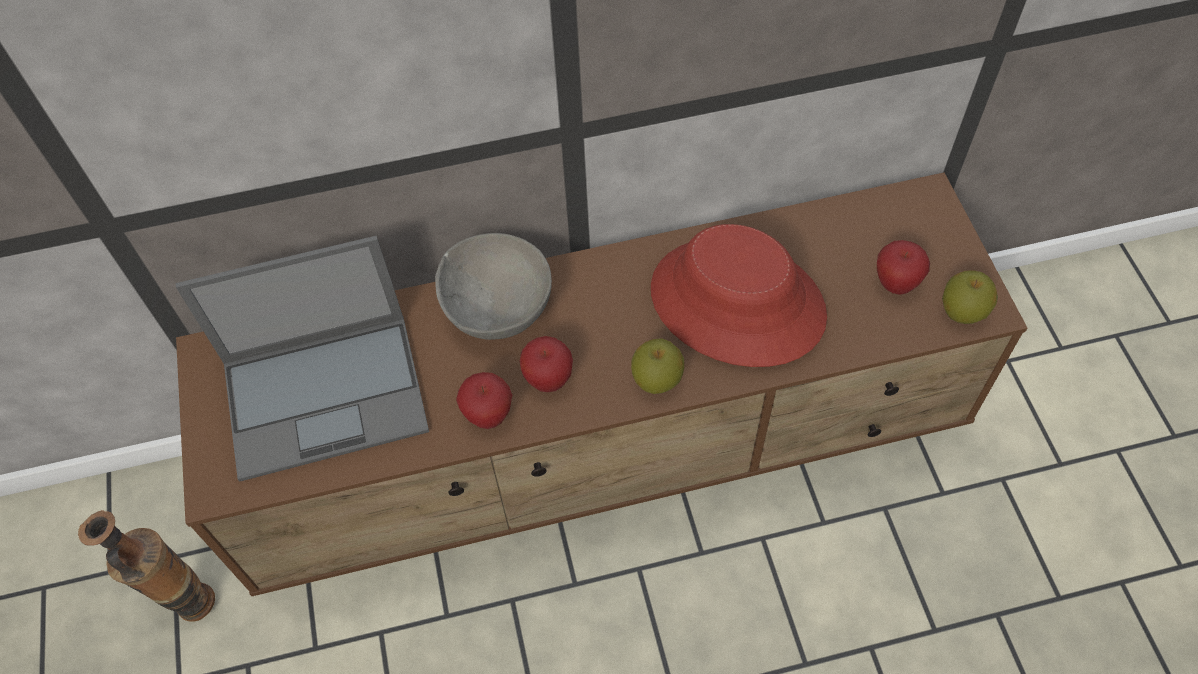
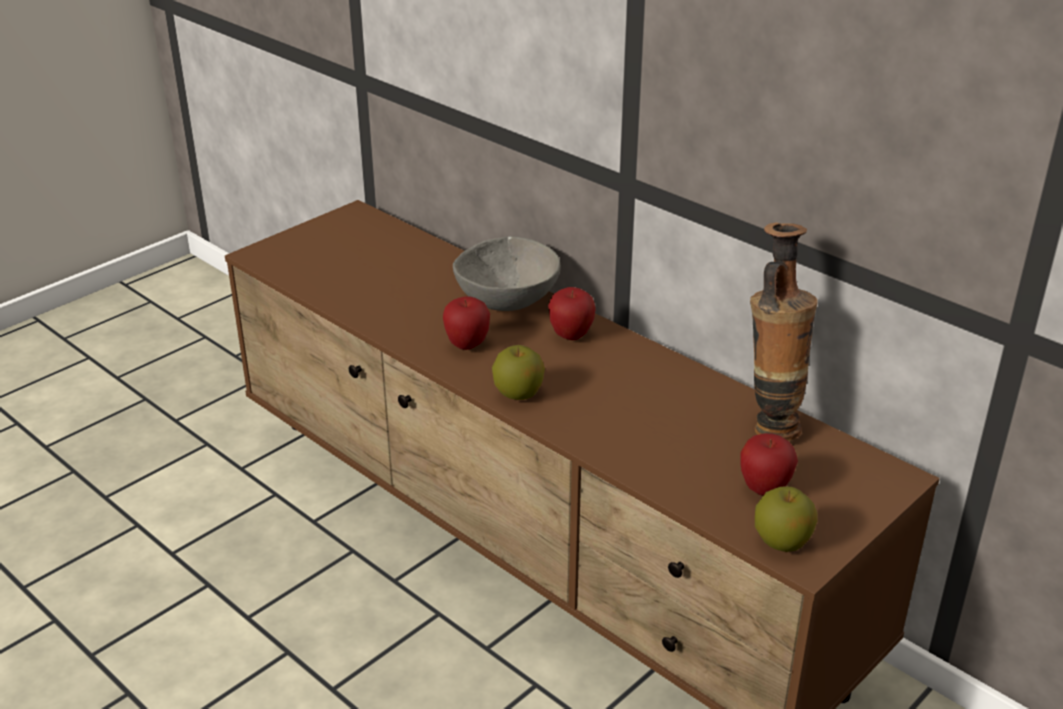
camera: 55 degrees right, 25 degrees down
vase [78,510,215,621] -> vase moved to [750,222,818,440]
laptop [176,236,429,481] -> none
apple [456,372,512,429] -> apple moved to [548,287,596,340]
red hat [651,224,827,367] -> none

